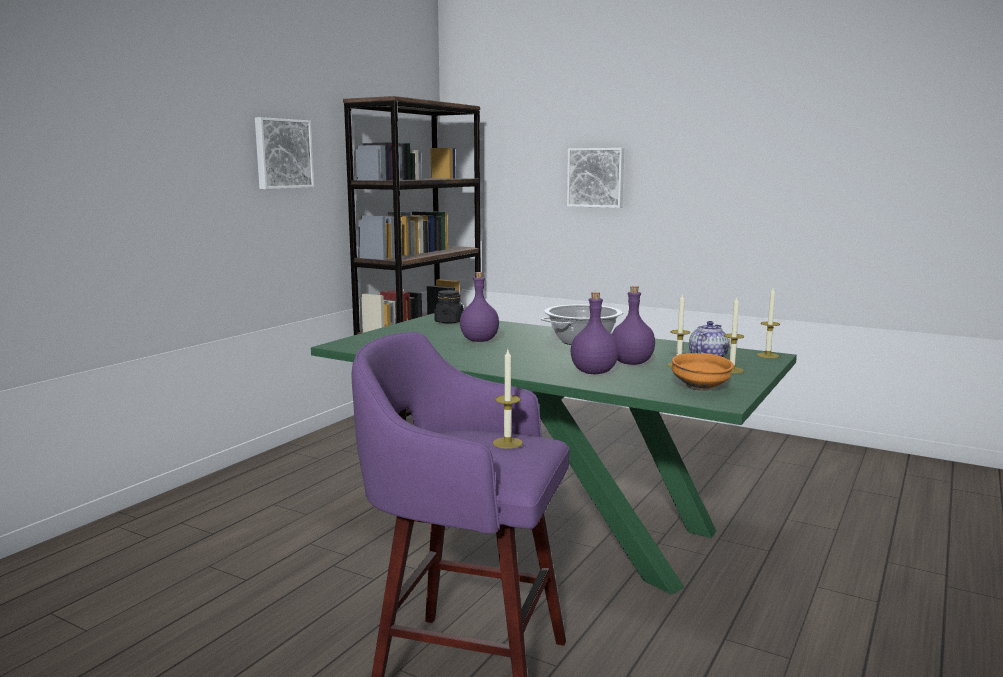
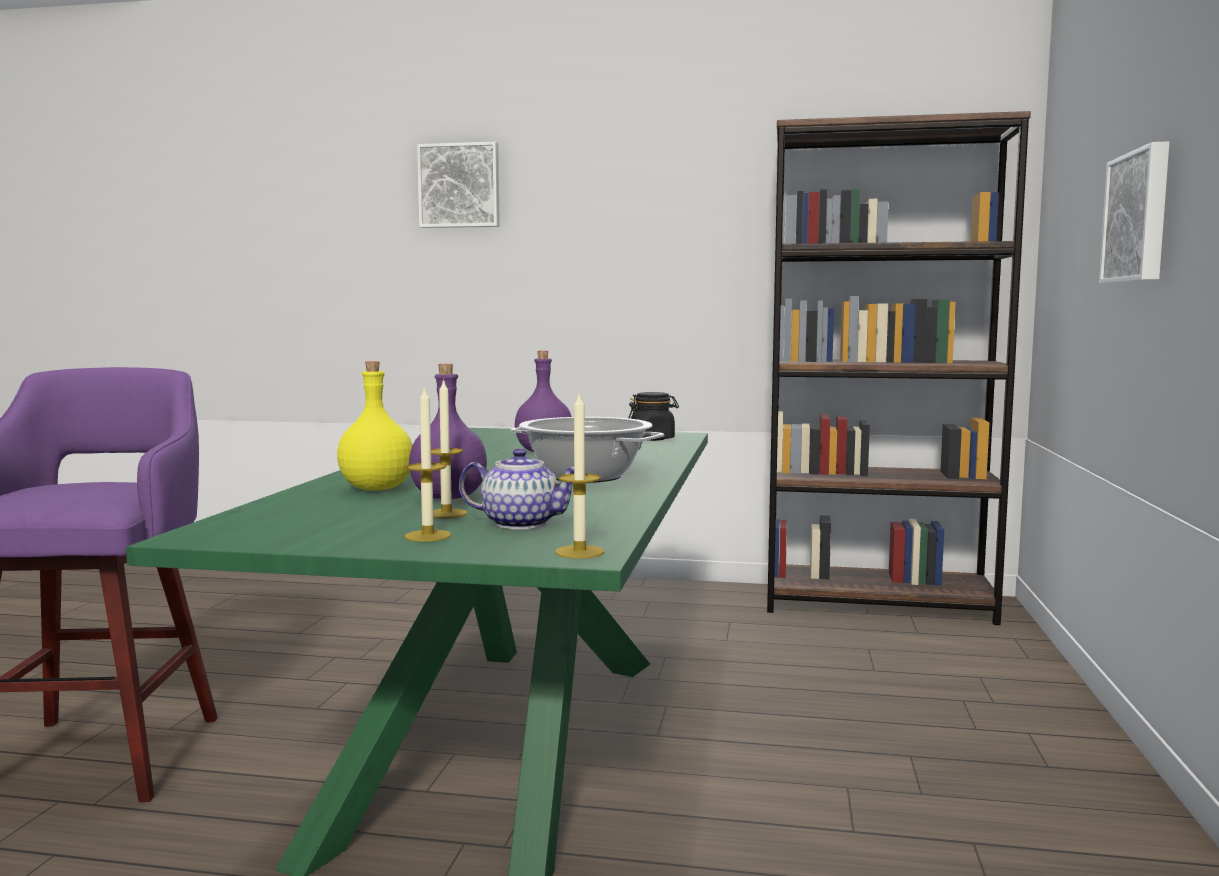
camera: 70 degrees right, 5 degrees down
picture [255,117,314,189] -> picture moved to [417,142,500,228]
candle [493,350,523,449] -> none
purple bottle [571,292,618,374] -> yellow bottle [337,361,413,491]
orange bowl [671,353,734,390] -> none

